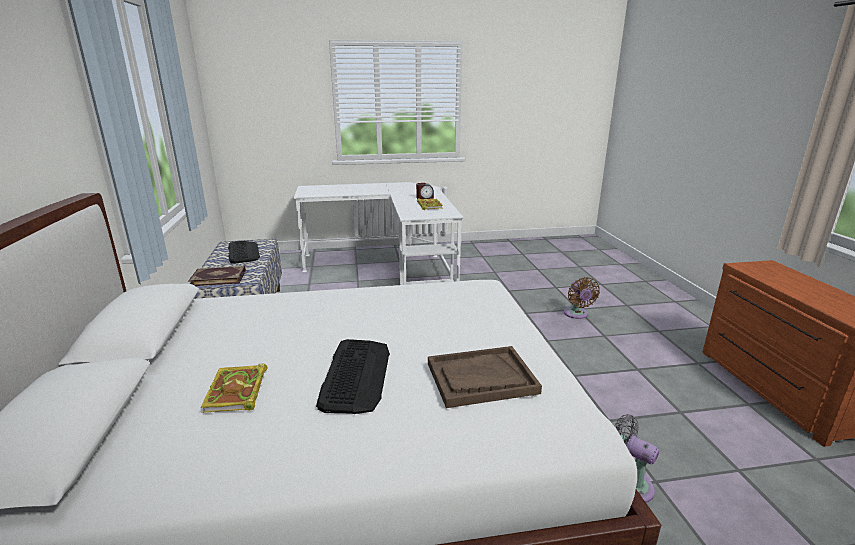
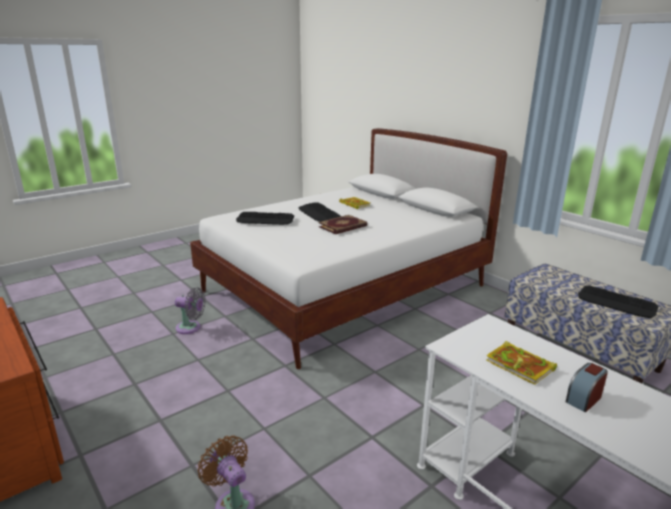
camera: 150 degrees right, 0 degrees up
book [188,266,246,286] -> book moved to [318,215,367,234]
brown tray [428,346,542,408] -> keyboard [236,212,294,225]

